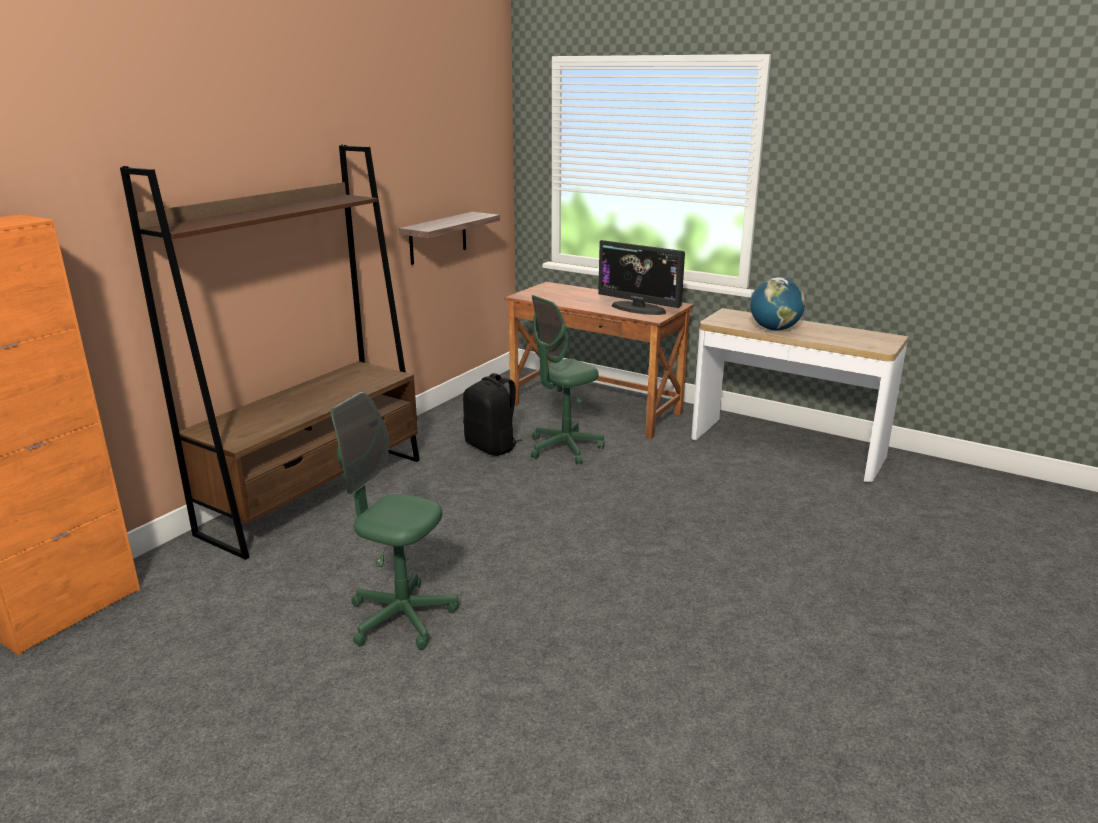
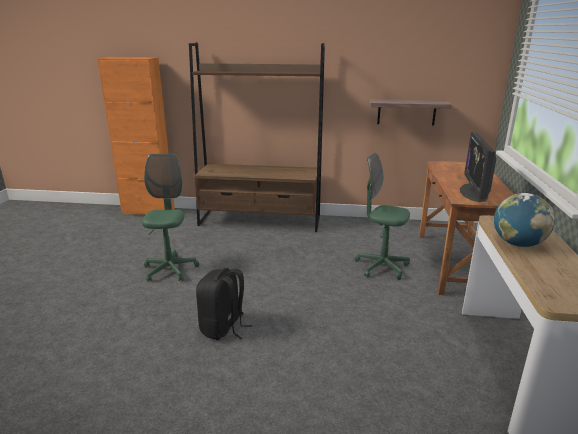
camera: 65 degrees right, 0 degrees up
black backpack [463,373,522,456] -> black backpack moved to [196,268,252,340]

